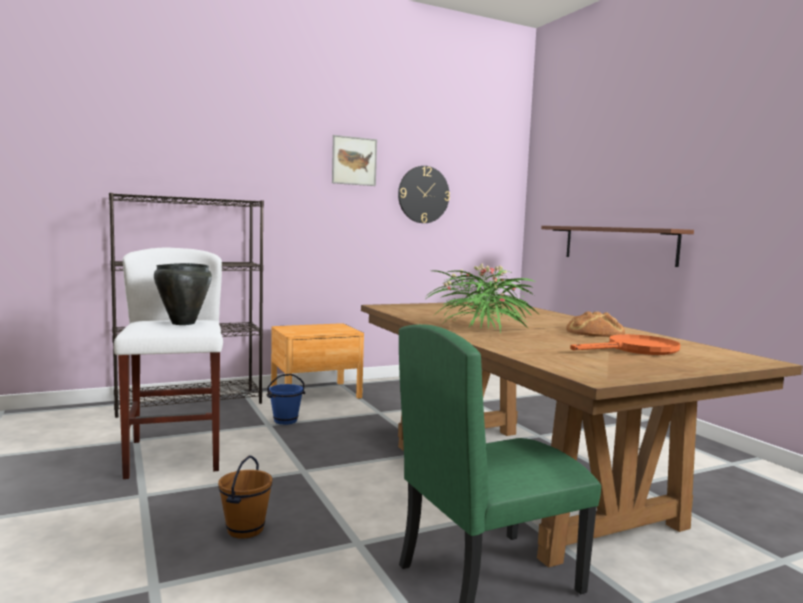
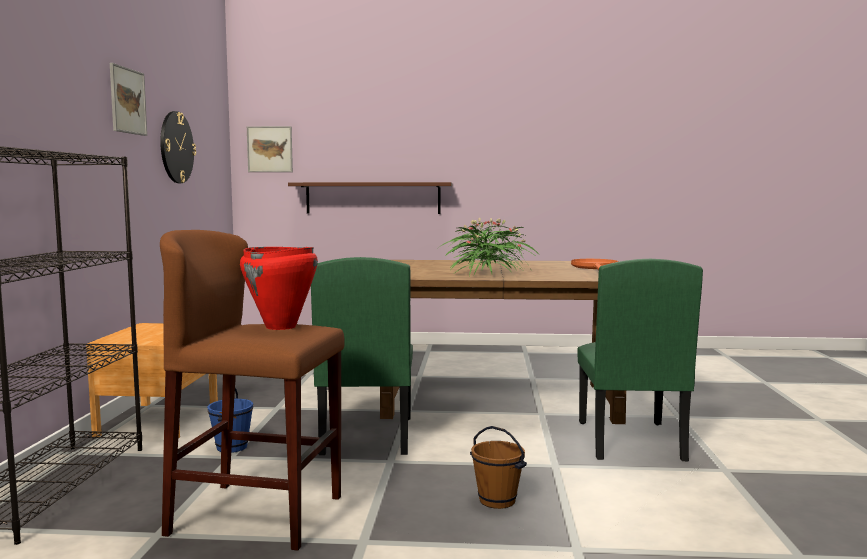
camera: 60 degrees left, 0 degrees up
white stool [114,248,223,479] -> brown stool [160,230,345,551]
black cooking pot [154,263,212,325] -> red cooking pot [240,247,318,330]
bread [566,311,625,337] -> none
none -> picture [247,126,293,172]
none -> green chair [311,257,413,455]

